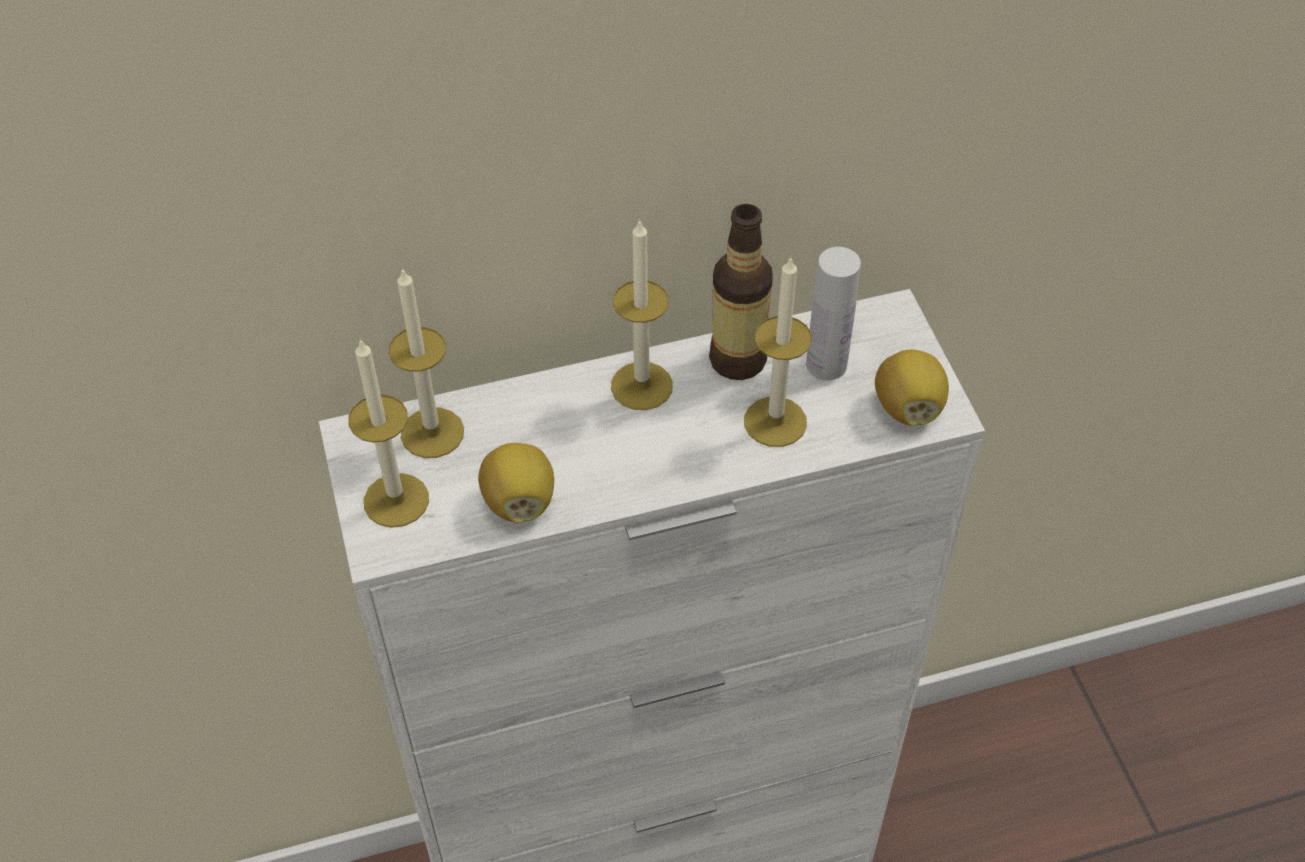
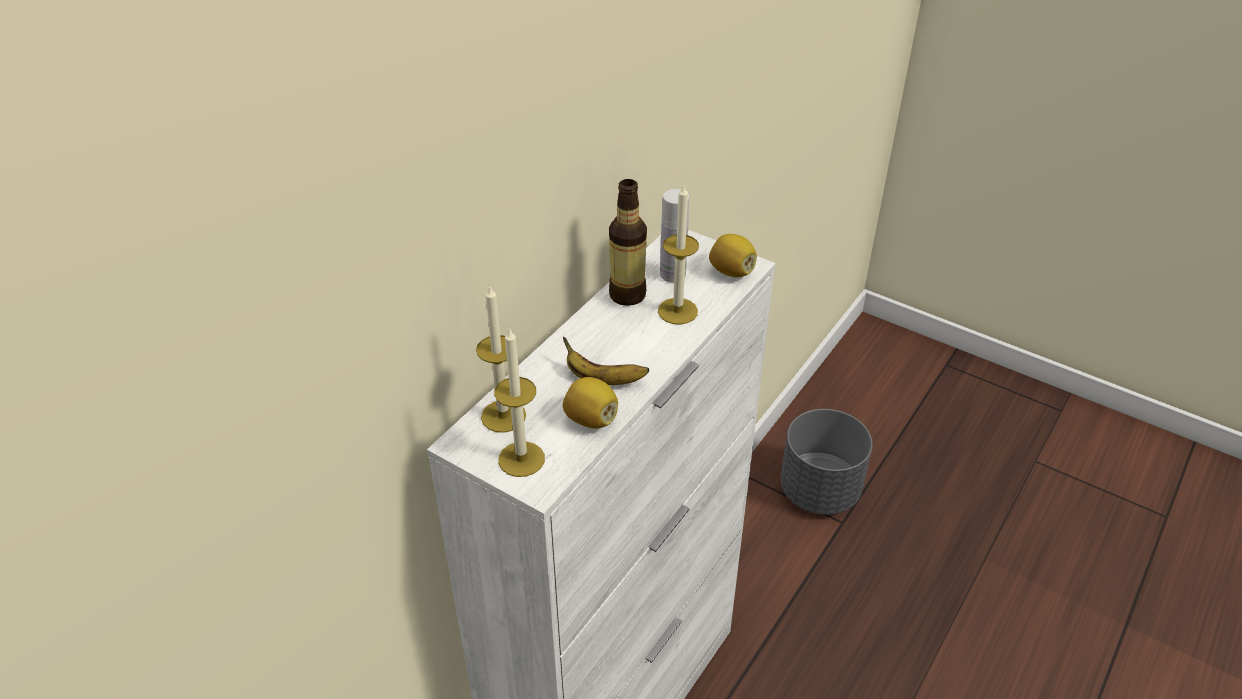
camera: 40 degrees left, 10 degrees down
candle [611,219,673,410] -> none
none -> banana [563,337,649,385]
none -> grey planter [780,409,872,515]

